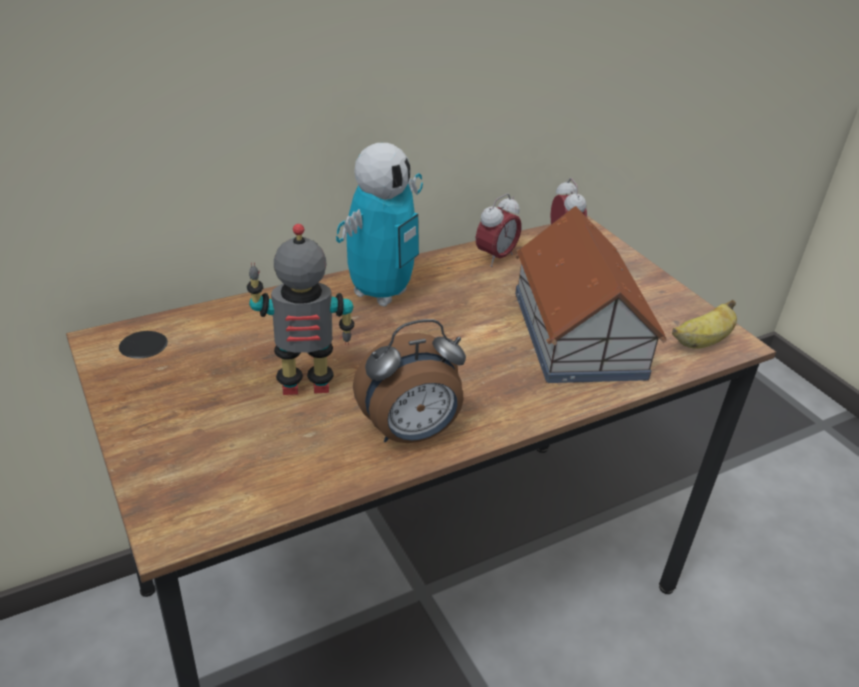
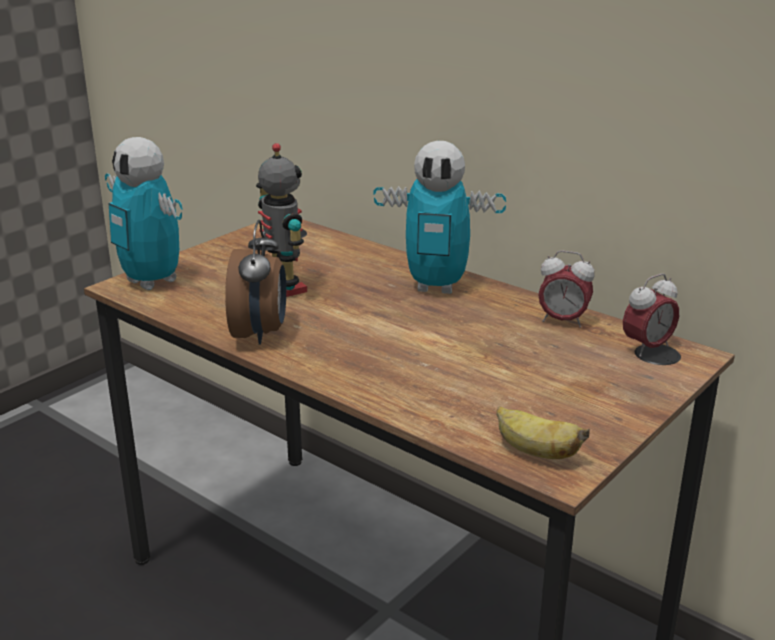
camera: 70 degrees right, 10 degrees down
alarm clock [353,319,466,443] -> alarm clock turned 135 degrees counterclockwise [225,220,286,345]
toy house [515,206,667,383] -> none
none -> toy robot [105,137,183,290]

